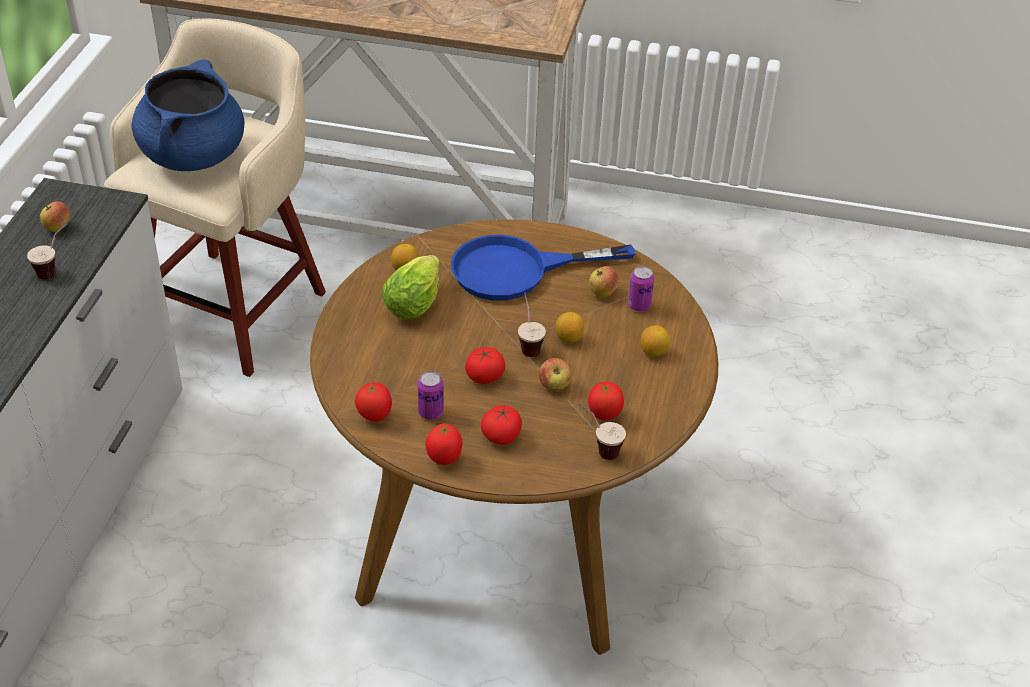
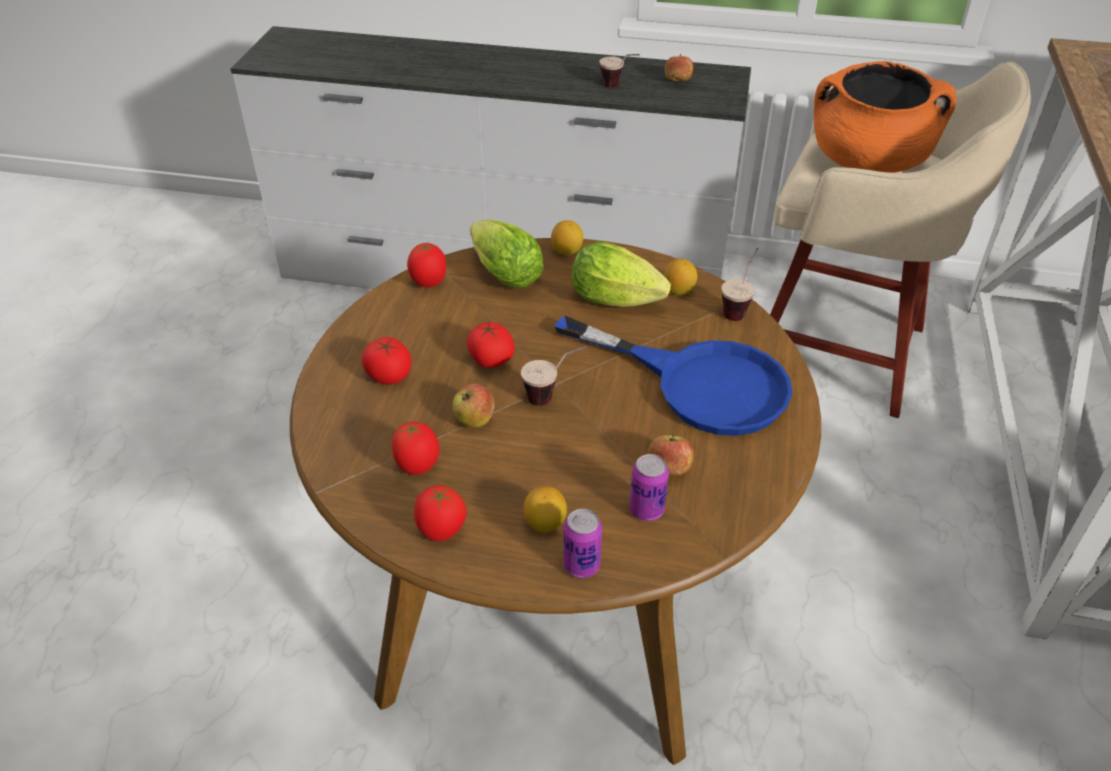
camera: 90 degrees right, 0 degrees up
blue cooking pot [131,59,244,171] -> orange cooking pot [814,61,957,173]
can [418,371,444,420] -> can moved to [563,509,602,578]
tomato [426,424,462,465] -> tomato moved to [414,485,467,542]
blue frying pan [451,235,635,301] -> blue frying pan turned 135 degrees clockwise [554,315,792,436]
lemon [555,312,584,343] -> lemon moved to [551,220,583,255]
cup [577,403,626,460] -> cup moved to [721,248,759,321]
none -> lettuce [470,220,544,288]

